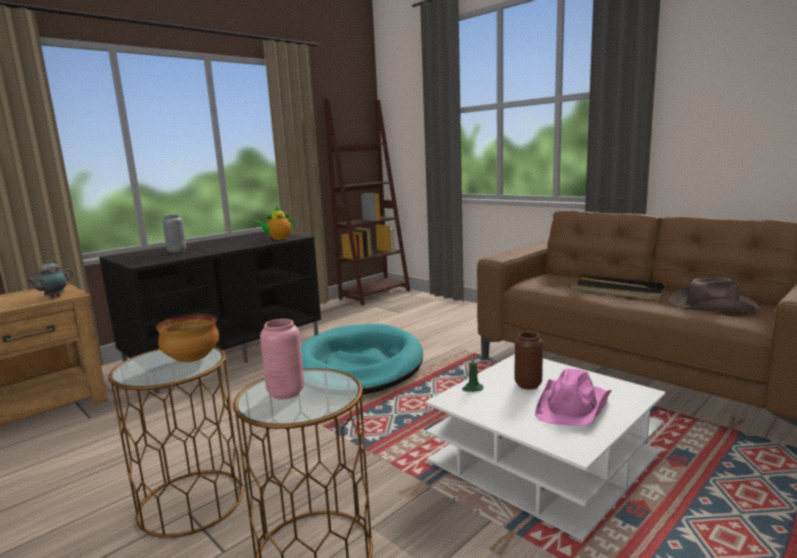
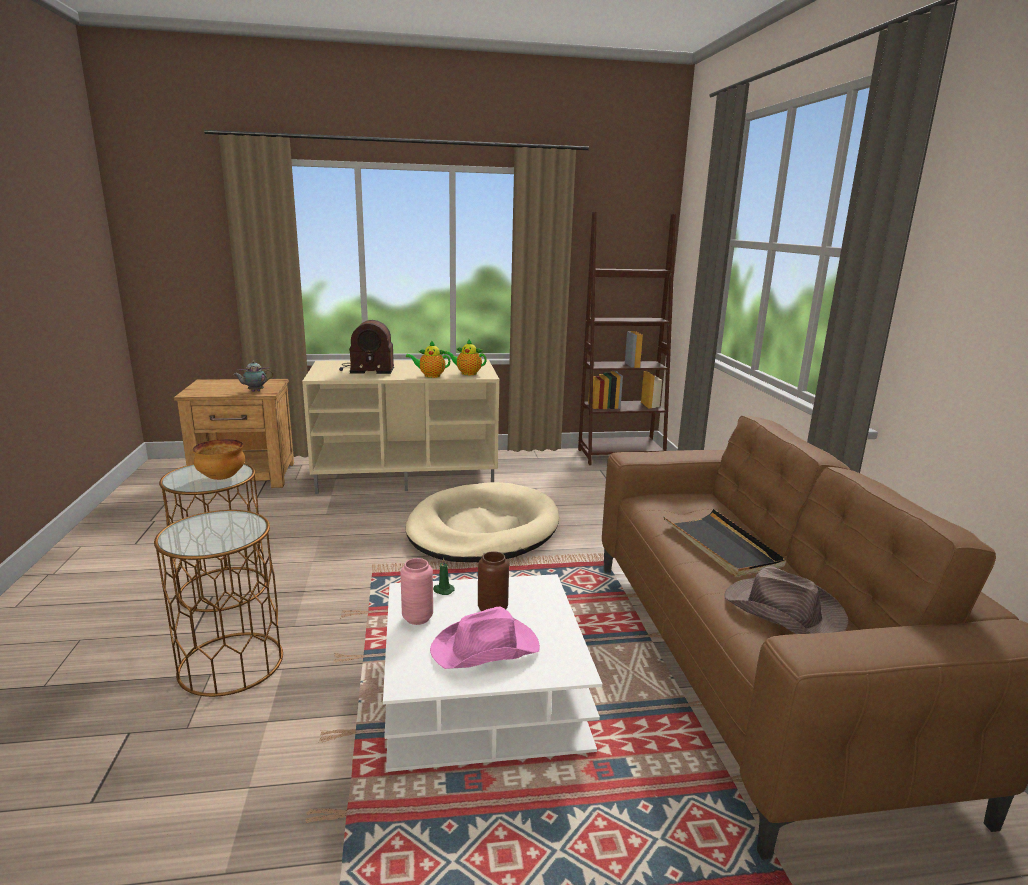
camera: 35 degrees right, 5 degrees up
black tv stand [99,231,321,393] -> beige tv stand [302,360,499,494]
grey vase [162,215,186,253] -> radio [339,320,394,374]
pink vase [260,319,304,400] -> pink vase moved to [400,558,433,625]
turquoise dog bed [301,324,423,395] -> beige dog bed [405,482,559,562]
none -> teapot [406,340,450,378]

